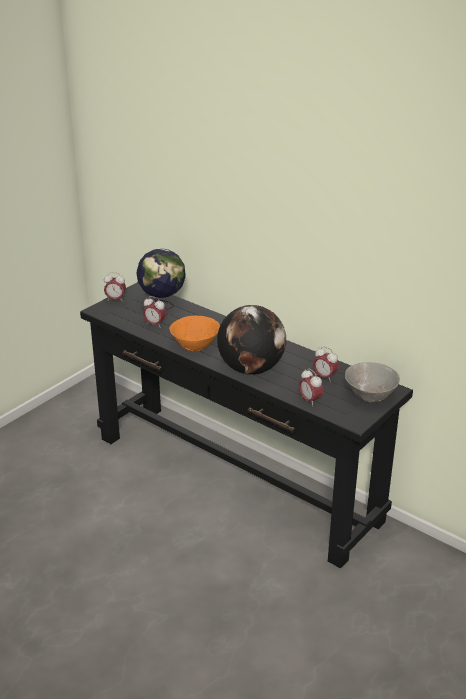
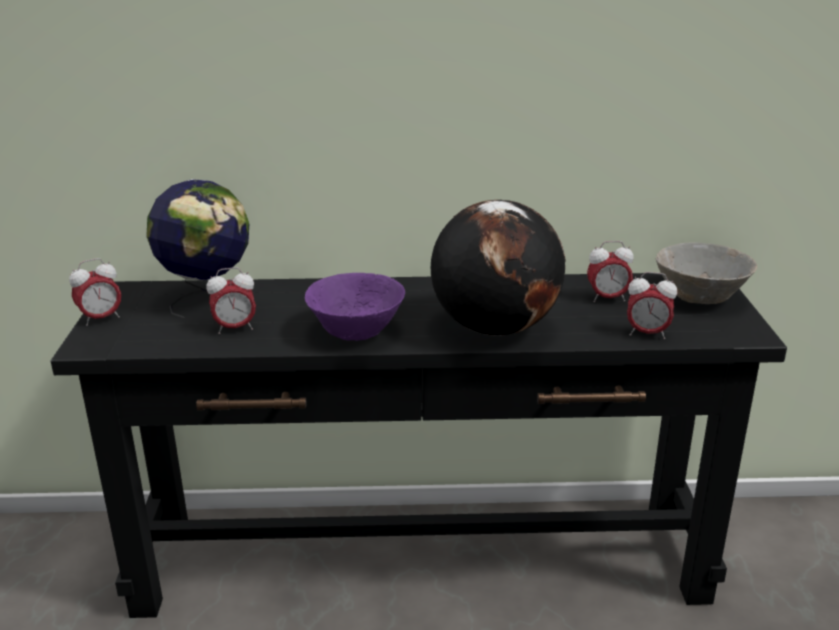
camera: 40 degrees left, 5 degrees down
orange bowl [169,315,220,351] -> purple bowl [305,273,405,341]

